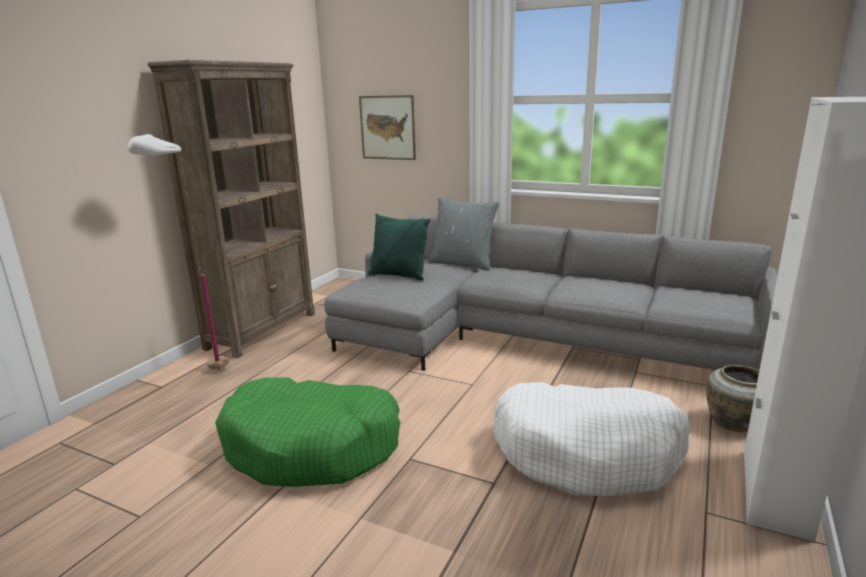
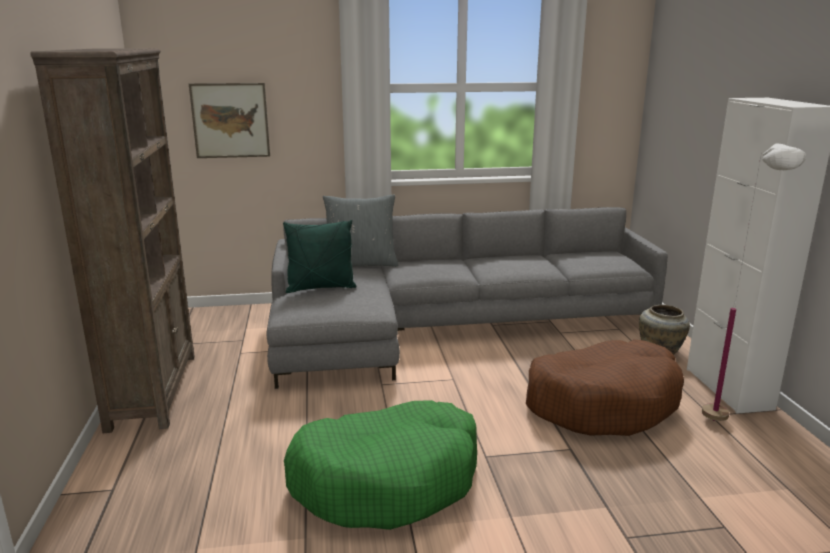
camera: 35 degrees left, 0 degrees up
white floor lamp [128,134,229,370] -> white floor lamp moved to [702,143,806,421]
white dog bed [493,382,691,496] -> brown dog bed [526,339,684,436]

